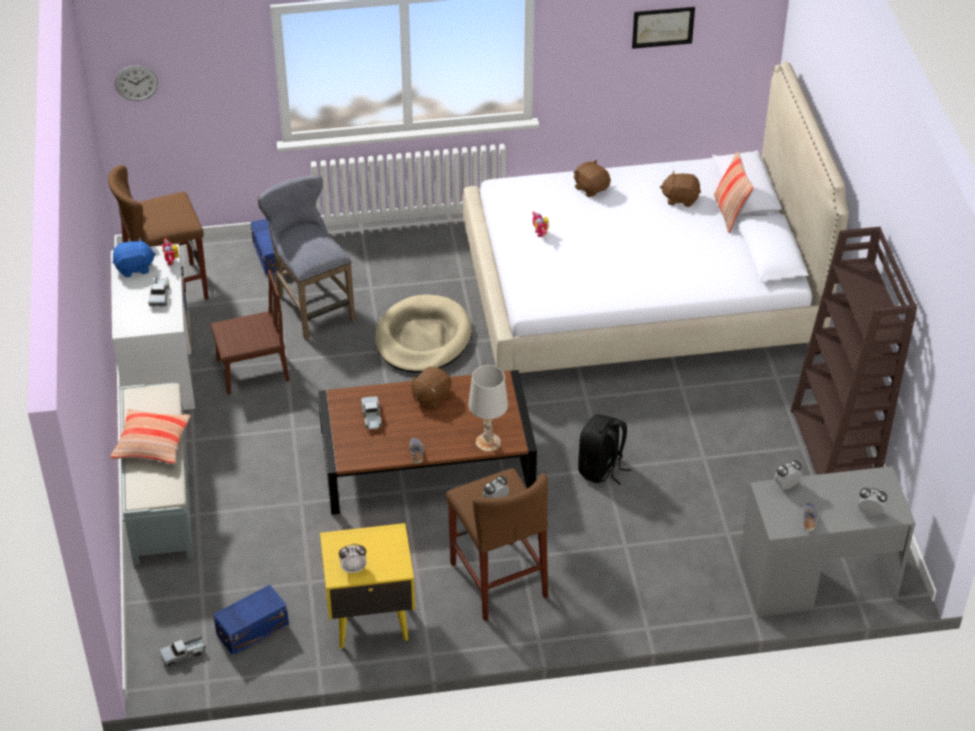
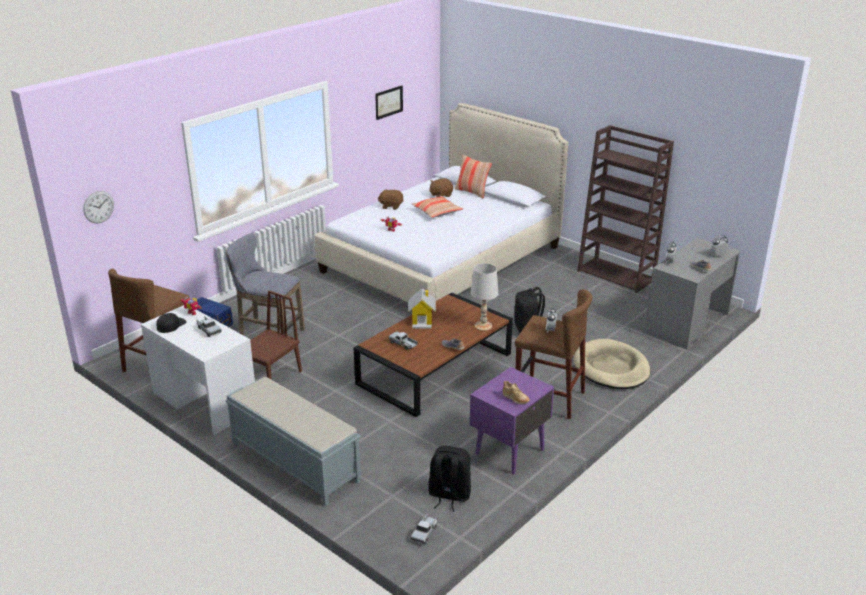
camera: 40 degrees left, 15 degrees down
pillow [110,409,191,464] -> pillow moved to [411,196,463,218]
blue plush toy [113,238,156,277] -> black cap [156,313,186,333]
blue storage box [213,585,289,656] -> black backpack [429,446,471,512]
yellow nightstand [320,523,415,649] -> purple nightstand [470,367,554,475]
alarm clock [339,544,367,573] -> beige shoe [503,381,530,404]
beige dog bed [375,294,472,373] -> beige dog bed moved to [574,339,650,389]
brown plush toy [410,367,452,408] -> toy house [408,288,436,328]

